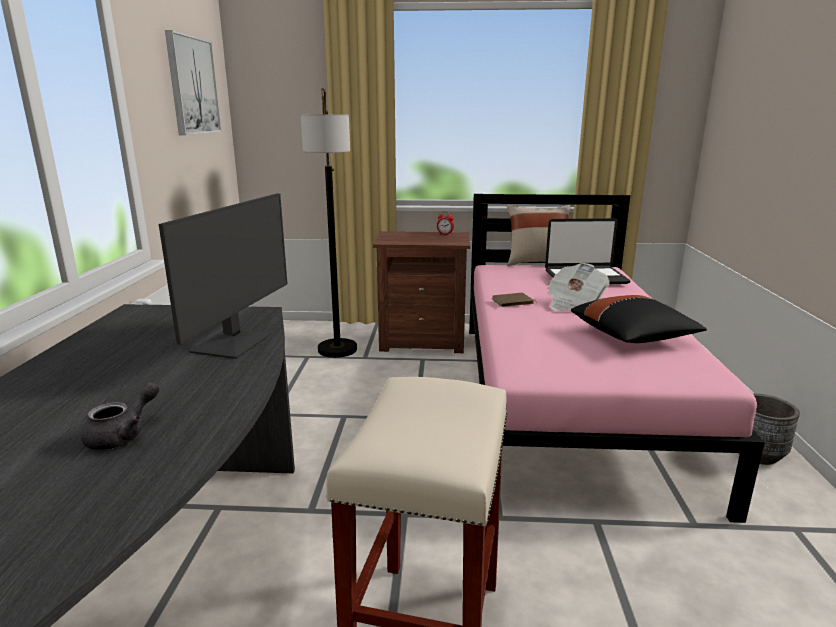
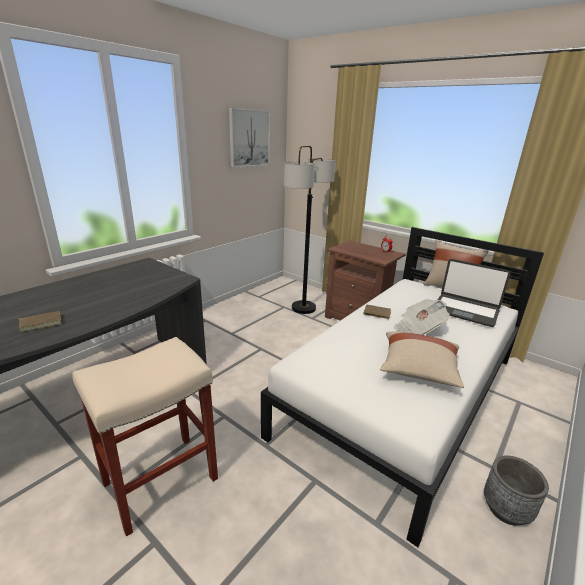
camera: 35 degrees right, 5 degrees up
grey teapot [81,382,160,450] -> brown book [18,311,61,332]
monitor [159,193,288,359] -> none
pink bed [469,194,764,523] -> white bed [261,227,544,547]
black pillow [571,295,707,343] -> beige pillow [380,332,464,388]

